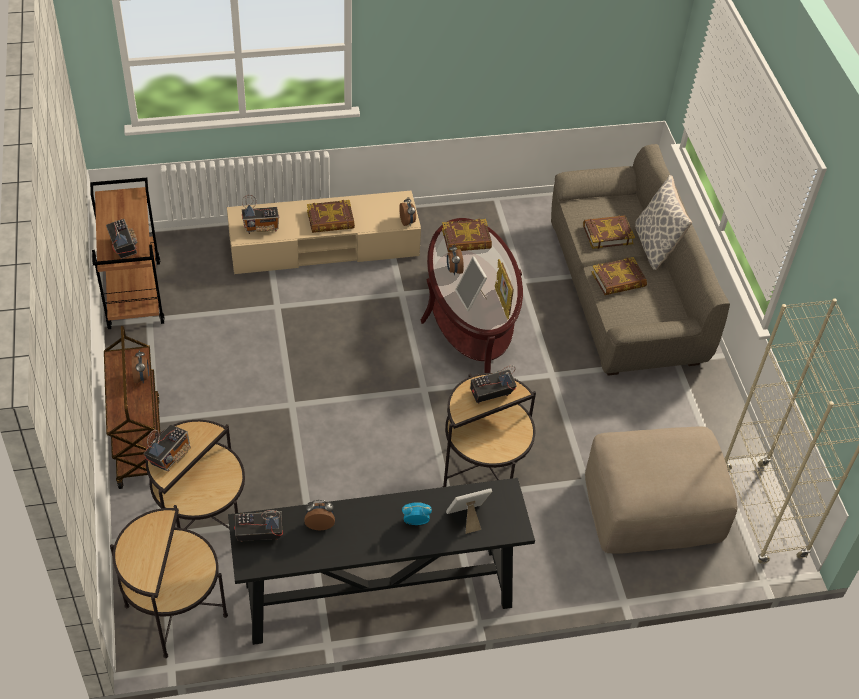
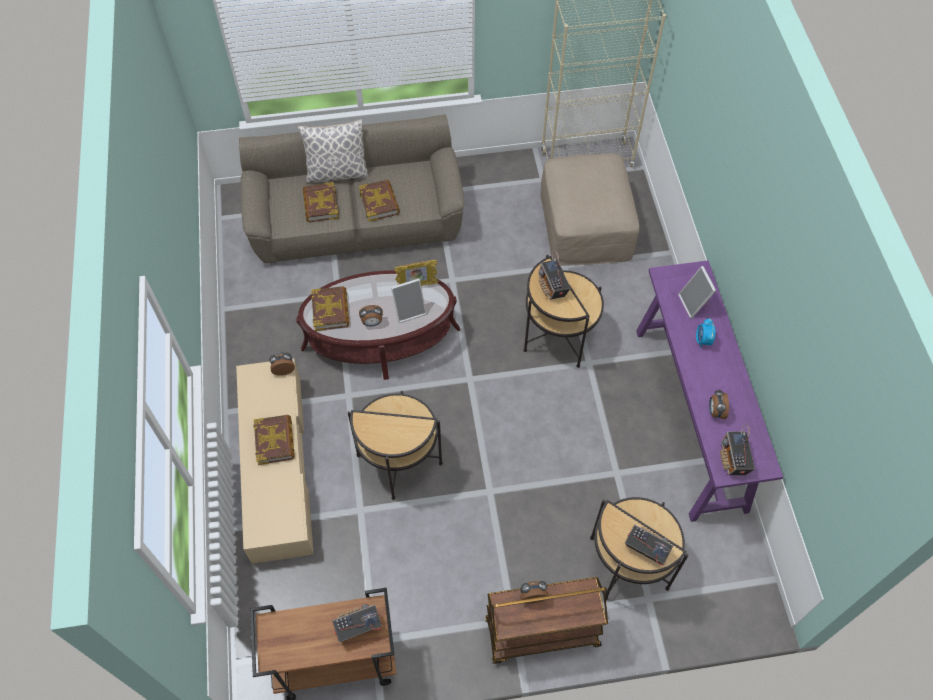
camera: 85 degrees left, 10 degrees up
side table [110,505,228,658] -> side table moved to [347,391,443,500]
black console table [228,478,535,645] -> purple console table [636,260,783,522]
radio [242,195,279,234] -> none

